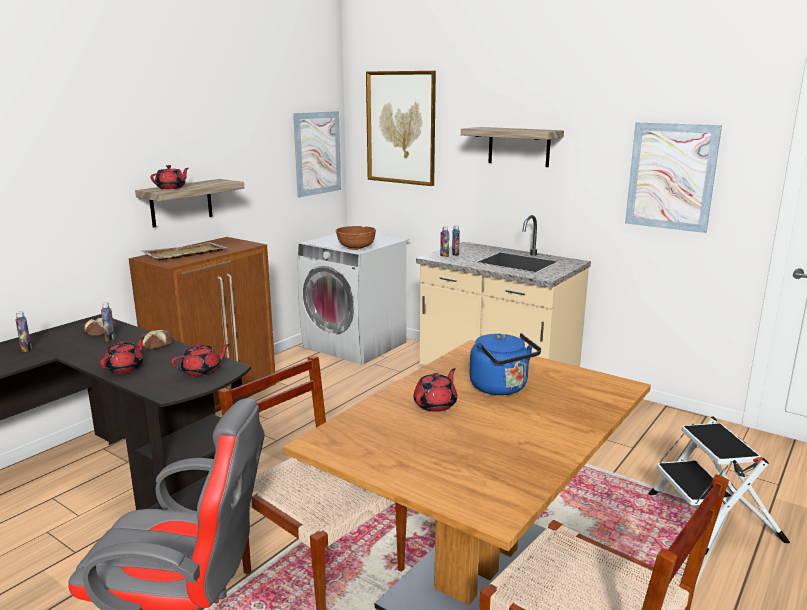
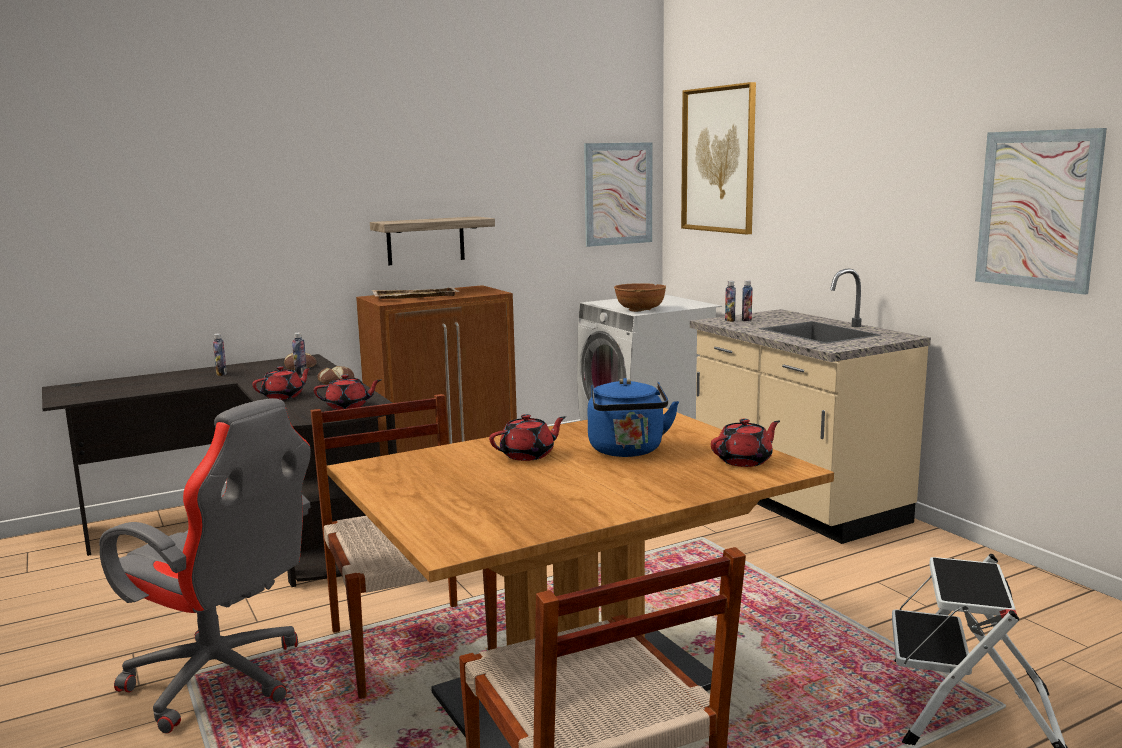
camera: 25 degrees right, 5 degrees down
red teapot [151,165,189,189] -> red teapot moved to [711,419,780,467]
shelf [461,127,564,167] -> none

